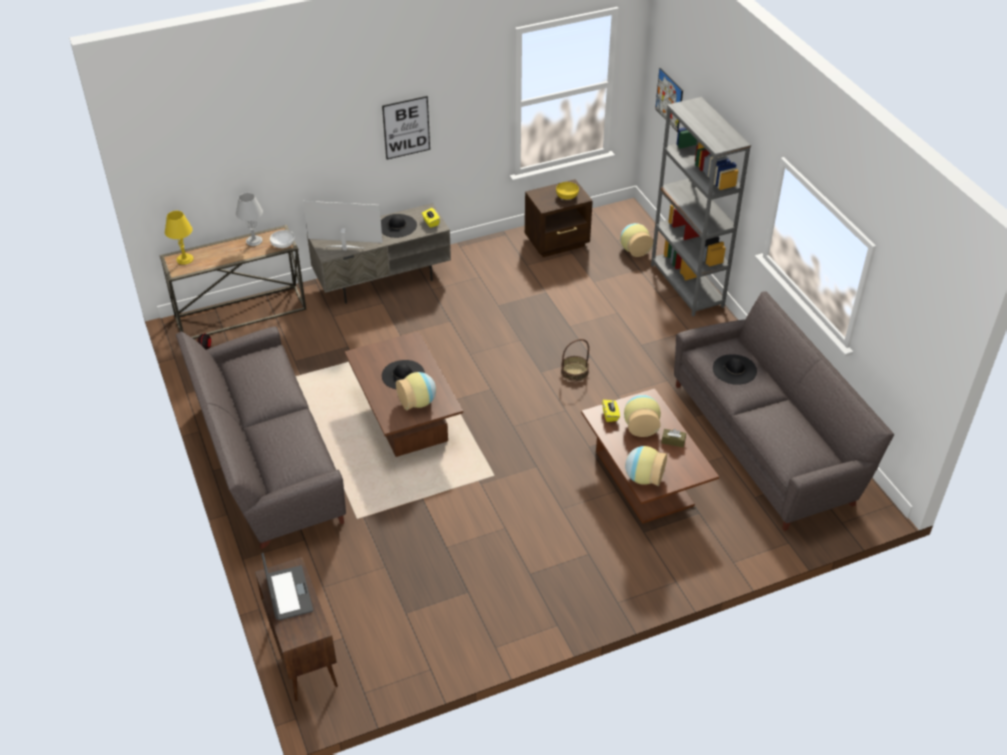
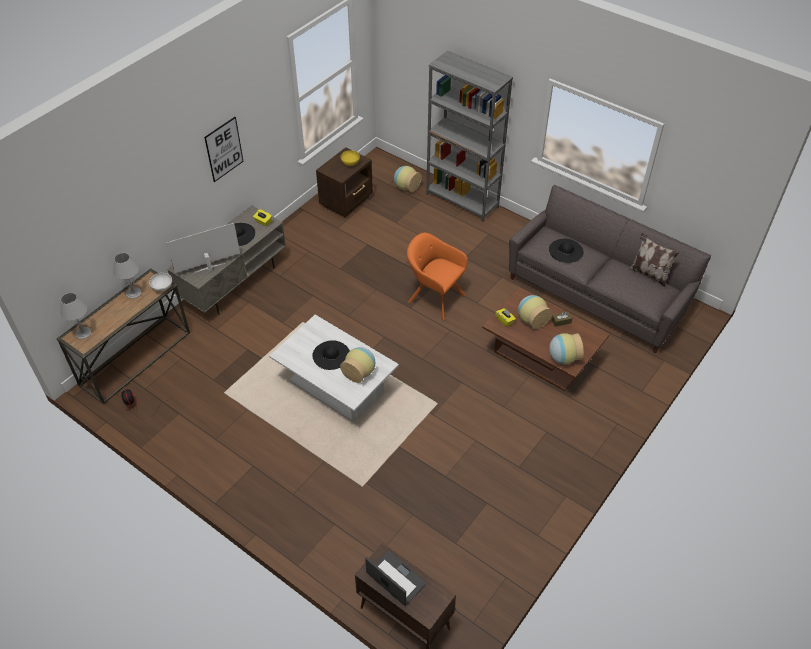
camera: 30 degrees left, 5 degrees up
yellow table lamp [165,211,193,265] -> grey table lamp [60,293,91,339]
grey sofa [176,326,346,549] -> none
brown coffee table [345,331,463,457] -> white coffee table [269,315,399,423]
basket [561,339,589,382] -> orange armchair [407,233,468,320]
picture [655,68,683,132] -> none
none -> pillow [629,233,680,287]

